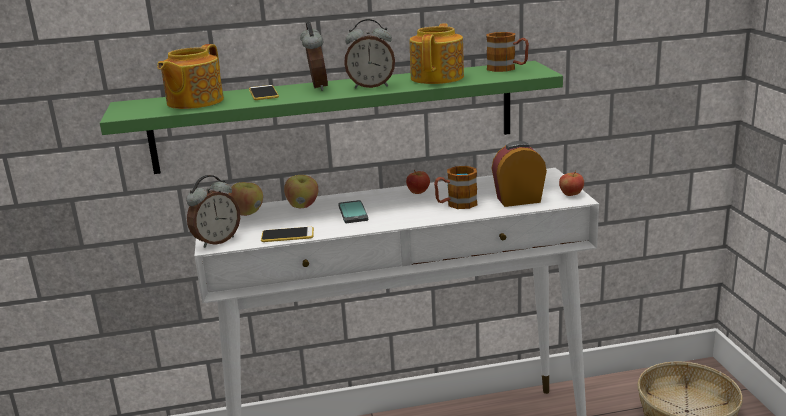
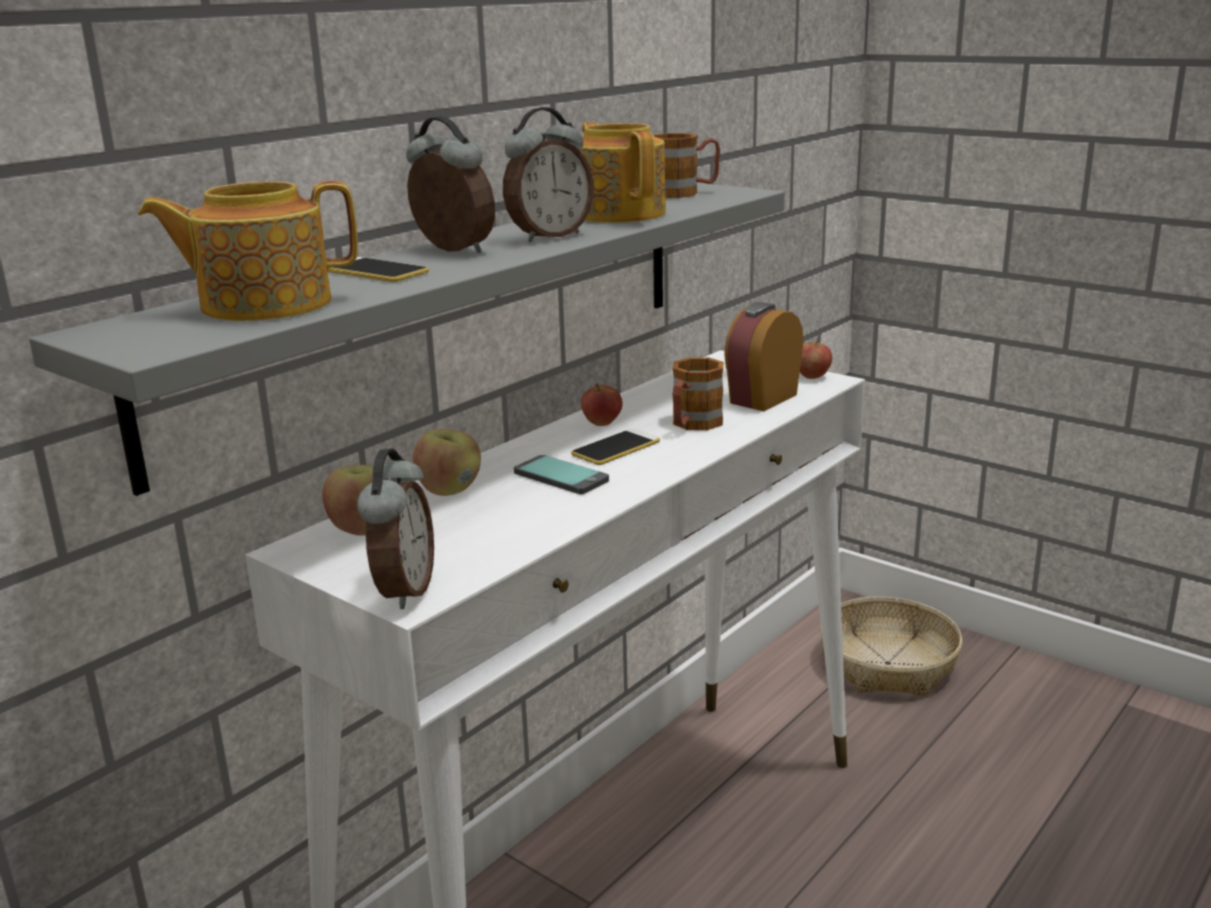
camera: 40 degrees left, 0 degrees up
green shelf [100,61,563,174] -> grey shelf [29,183,785,496]
teapot [157,44,224,109] -> teapot turned 90 degrees clockwise [138,181,358,321]
phone [261,227,314,242] -> phone moved to [571,429,660,465]

